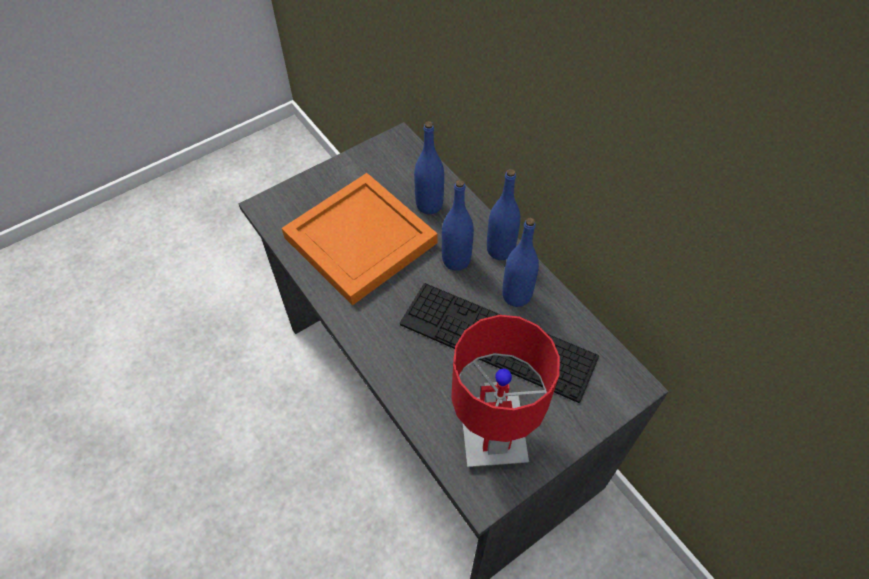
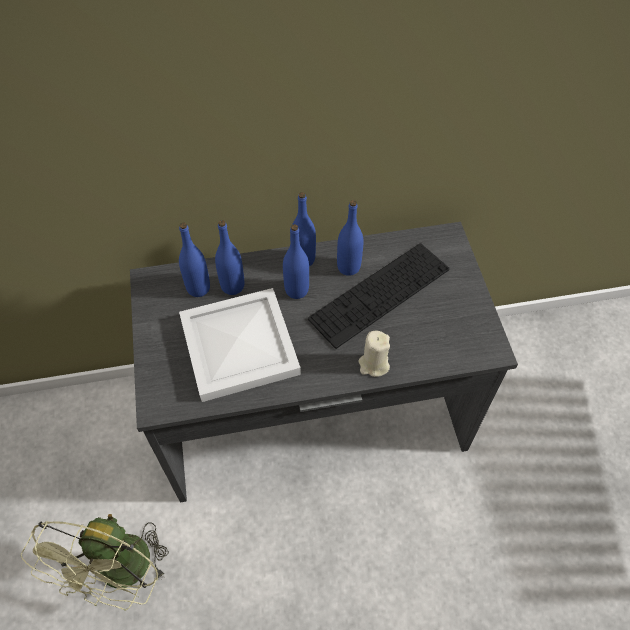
camera: 65 degrees left, 0 degrees up
orange tray [282,173,437,306] -> white tray [179,288,301,402]
red table lamp [451,315,560,467] -> none
none -> green fan [21,514,169,611]
none -> blue bottle [179,222,210,297]
none -> beige candle [358,331,390,377]

